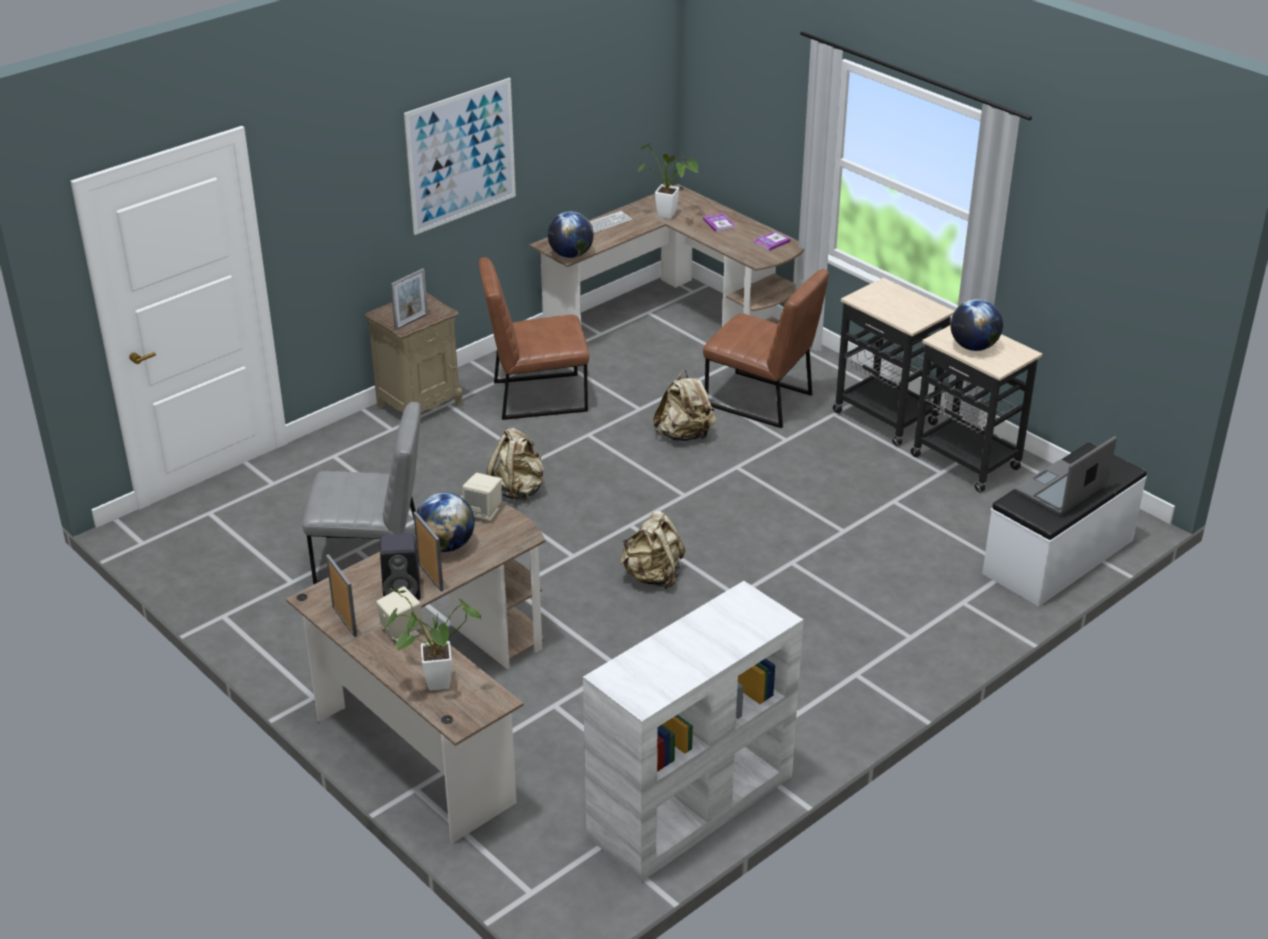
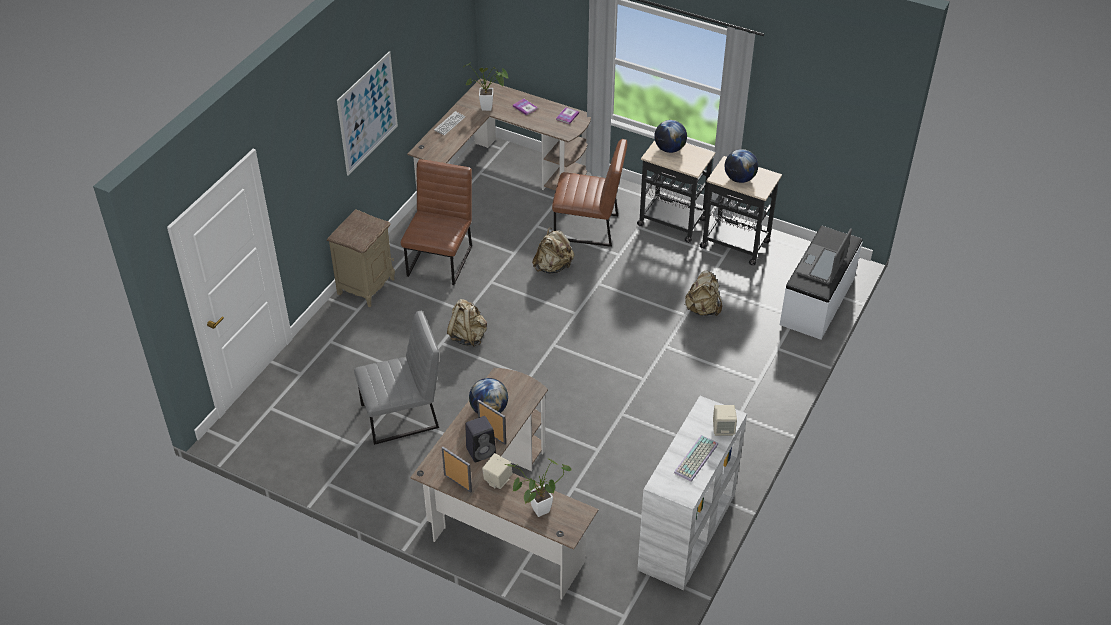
camera: 20 degrees left, 10 degrees up
picture frame [391,268,428,330] -> none
beige speaker [462,473,502,521] -> beige speaker moved to [713,405,737,436]
brown chair [479,257,589,420] -> brown chair turned 135 degrees clockwise [401,159,472,285]
globe [548,211,594,258] -> globe moved to [654,120,687,153]
beige backpack [620,510,685,589] -> beige backpack moved to [685,271,722,316]
none -> keyboard [674,435,718,482]

